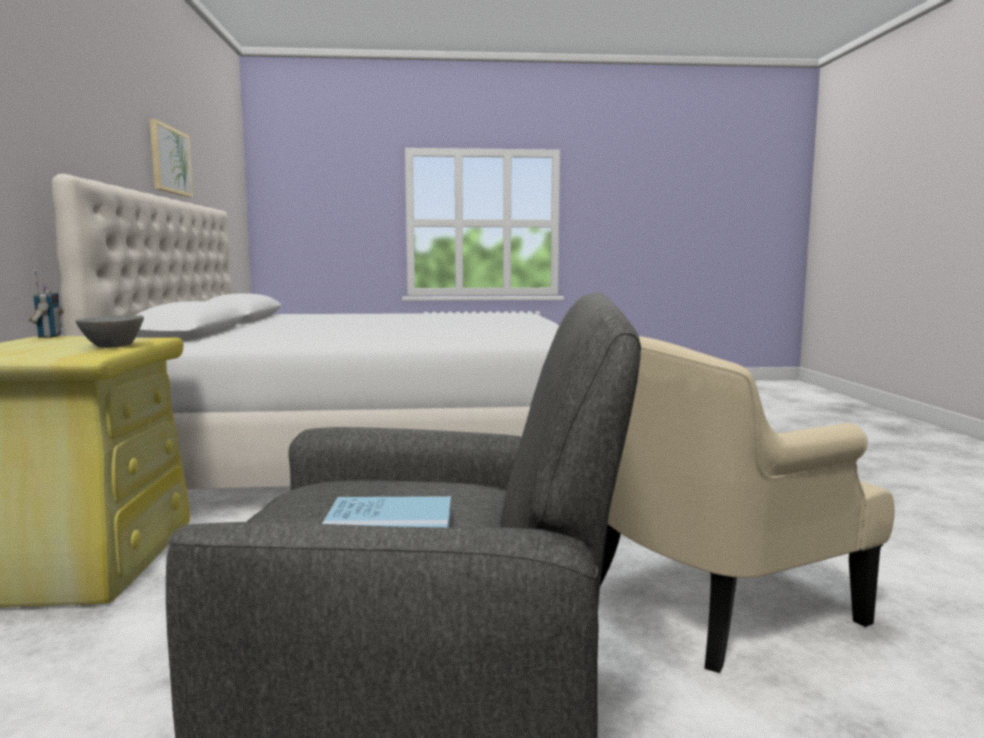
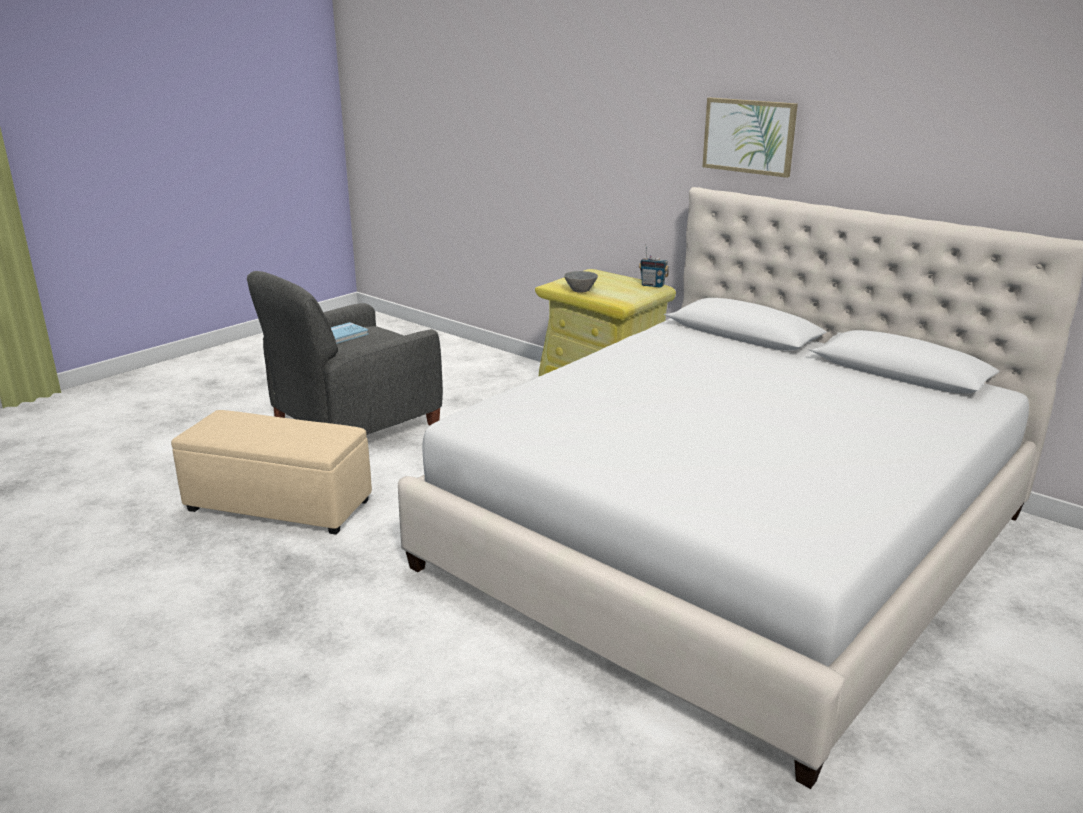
camera: 135 degrees right, 15 degrees up
picture [150,119,193,197] -> picture moved to [702,98,798,178]
beige armchair [600,336,895,673] -> beige ottoman [171,410,372,535]

